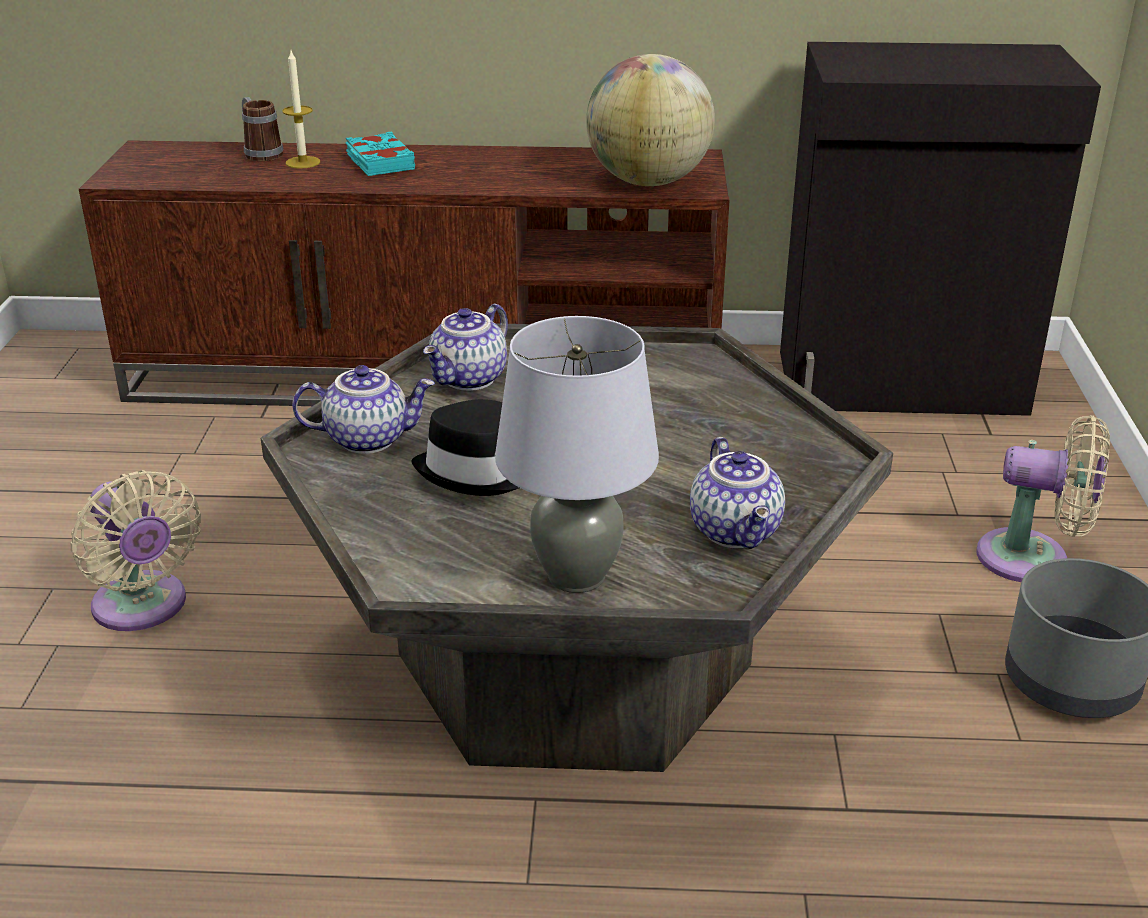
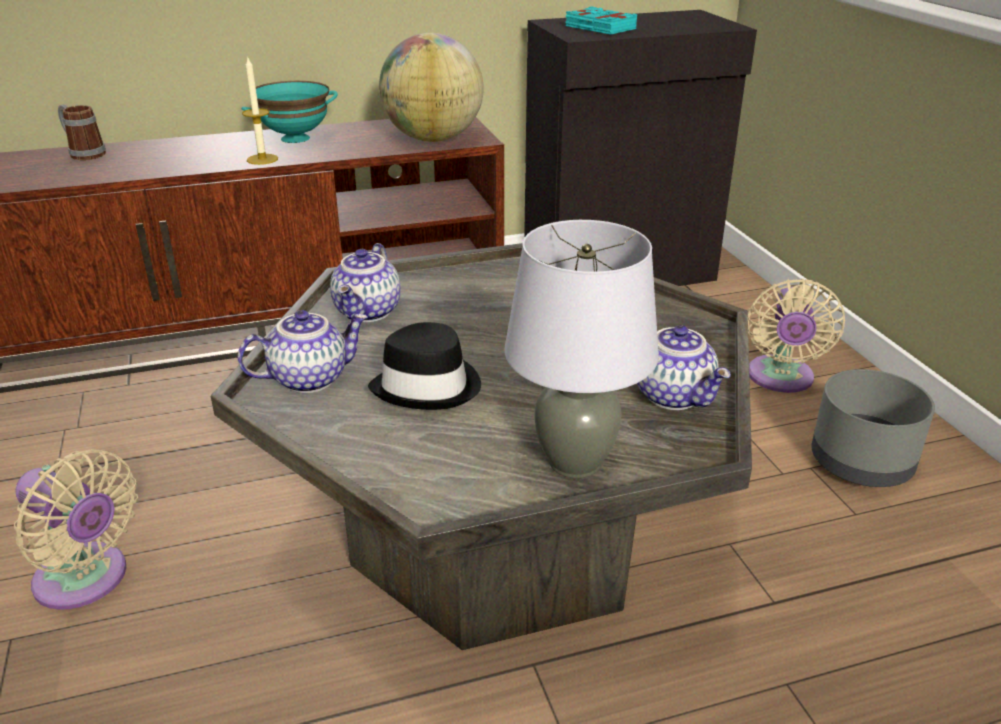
camera: 20 degrees left, 0 degrees up
candle [282,51,320,169] -> candle moved to [242,58,278,165]
turquoise book [346,131,415,176] -> turquoise book moved to [566,6,638,35]
beige fan [976,415,1110,582] -> beige fan turned 105 degrees clockwise [748,279,845,393]
none -> turquoise bowl [242,81,338,143]

